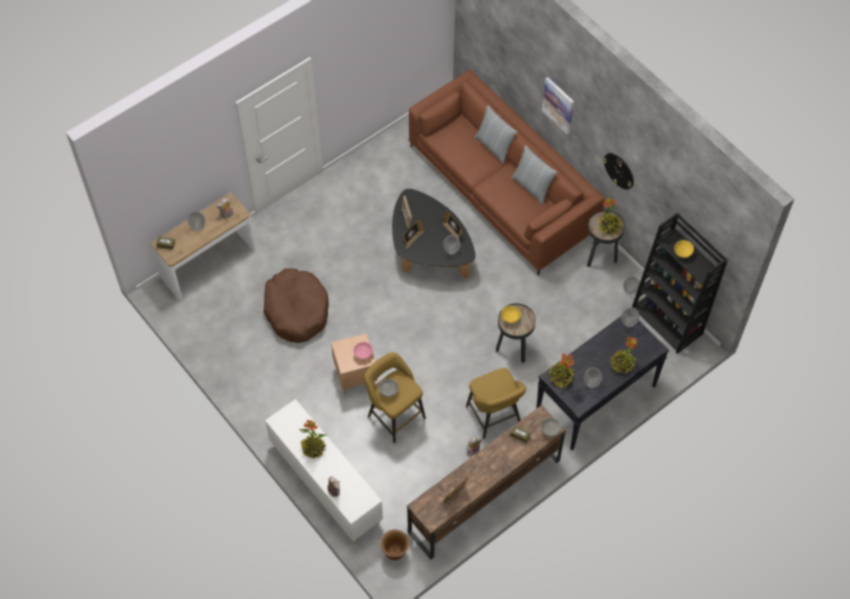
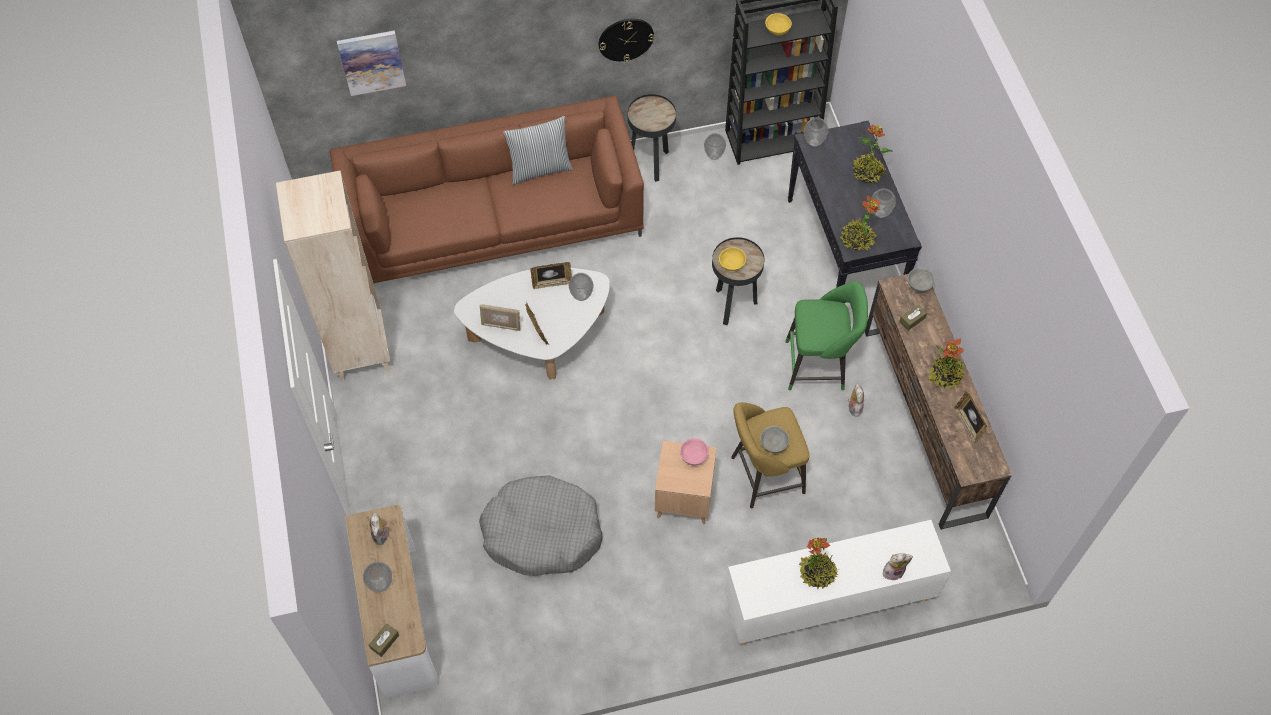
camera: 65 degrees left, 0 degrees up
brown dog bed [264,268,329,343] -> grey dog bed [479,475,603,576]
brown planter [380,529,410,560] -> none
black coffee table [392,189,475,279] -> white coffee table [454,268,610,379]
yellow stool [466,368,526,439] -> green stool [785,281,868,390]
pillow [474,105,518,164] -> none
picture [542,77,574,135] -> picture moved to [337,31,406,96]
potted plant [598,198,623,235] -> potted plant moved to [928,338,965,389]
none -> beige bookcase [276,171,390,381]

